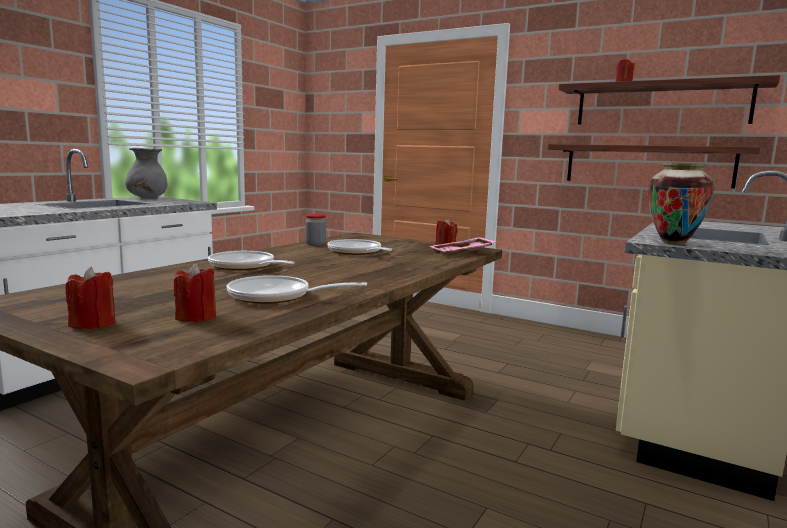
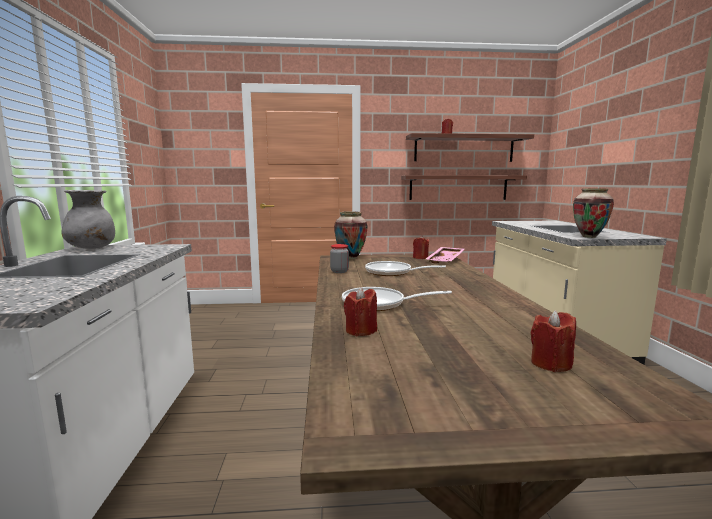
camera: 35 degrees left, 0 degrees up
red candle [66,267,116,329] -> red candle moved to [344,287,377,336]
frying pan [227,275,367,304] -> none
none -> vase [334,212,368,259]

